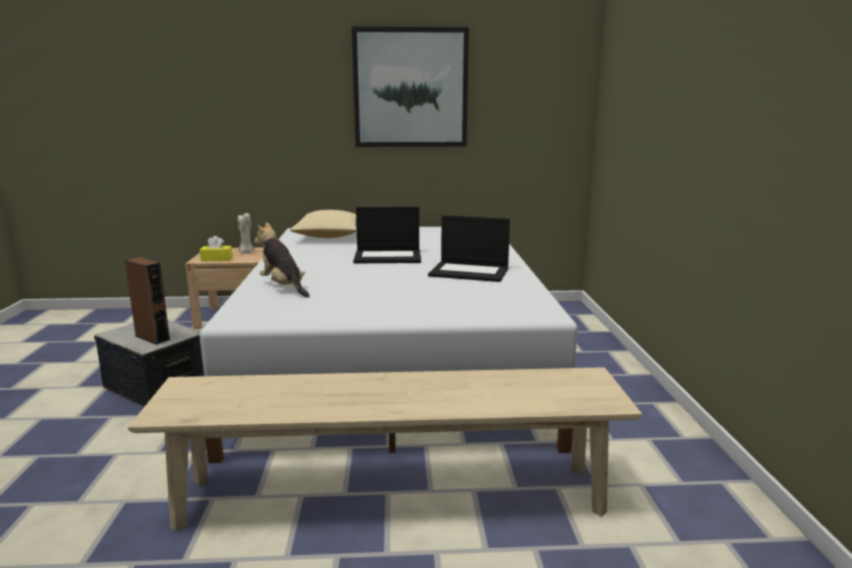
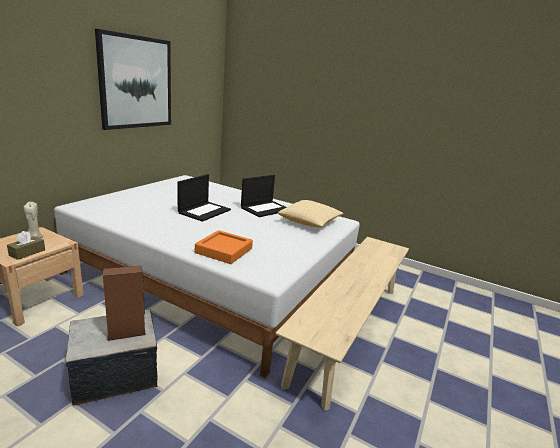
camera: 60 degrees left, 5 degrees up
yellow tissue box [200,236,233,262] -> brown tissue box [7,231,45,260]
plush toy [254,222,309,297] -> orange tray [195,230,253,264]
pillow [290,210,357,238] -> pillow moved to [278,200,344,227]

